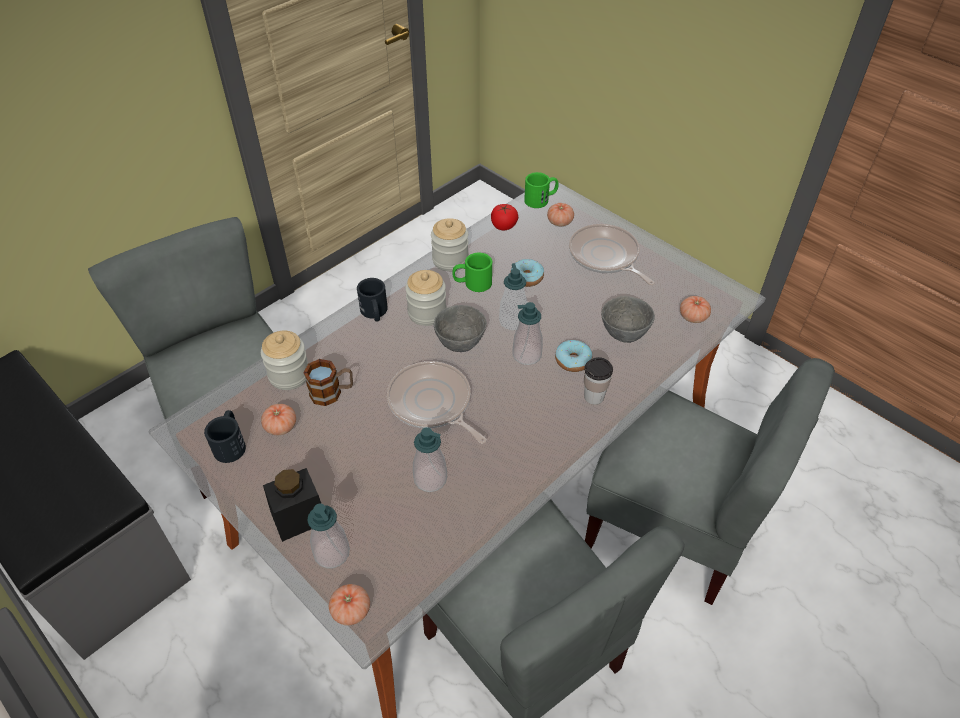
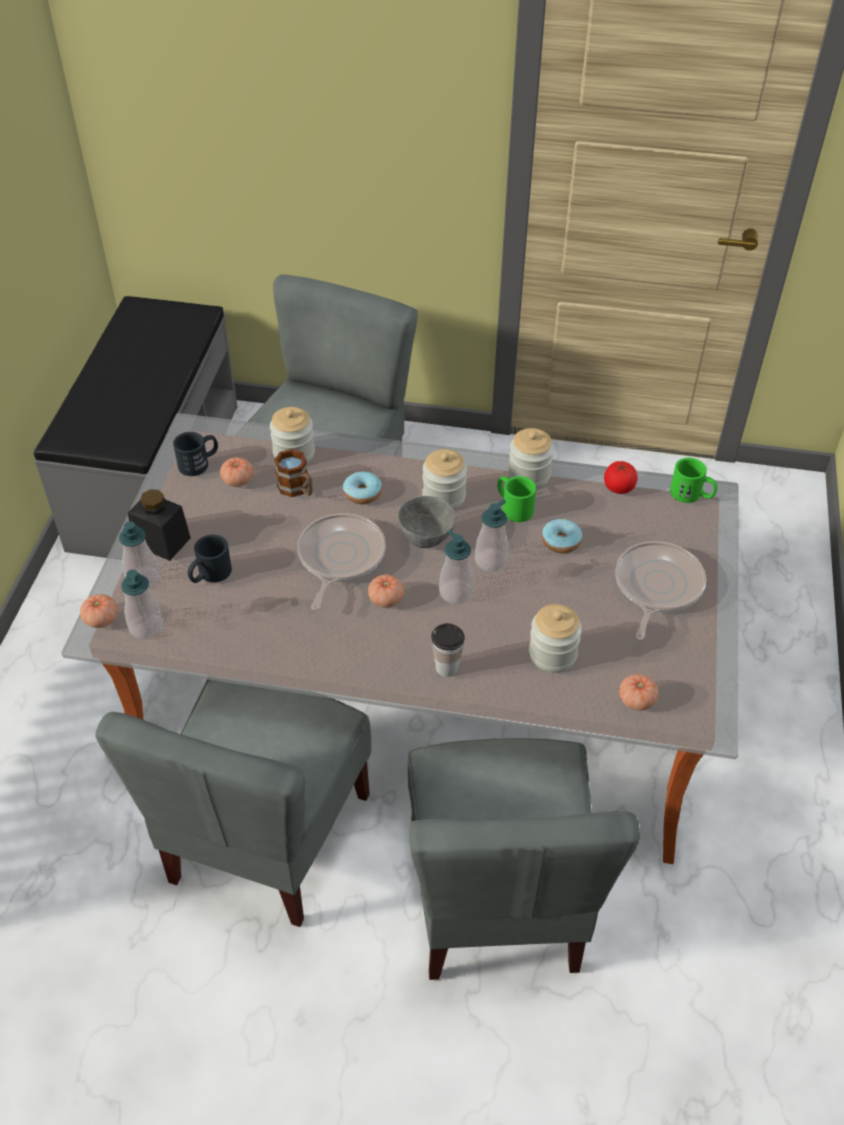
camera: 55 degrees right, 0 degrees up
black mug [357,278,388,321] -> black mug moved to [188,535,232,583]
soap dispenser [413,427,447,492] -> soap dispenser moved to [121,569,163,639]
tomato [547,203,574,226] -> tomato moved to [368,574,404,608]
donut [555,340,592,372] -> donut moved to [343,471,382,504]
grey bowl [601,296,655,343] -> jar [529,604,582,673]

